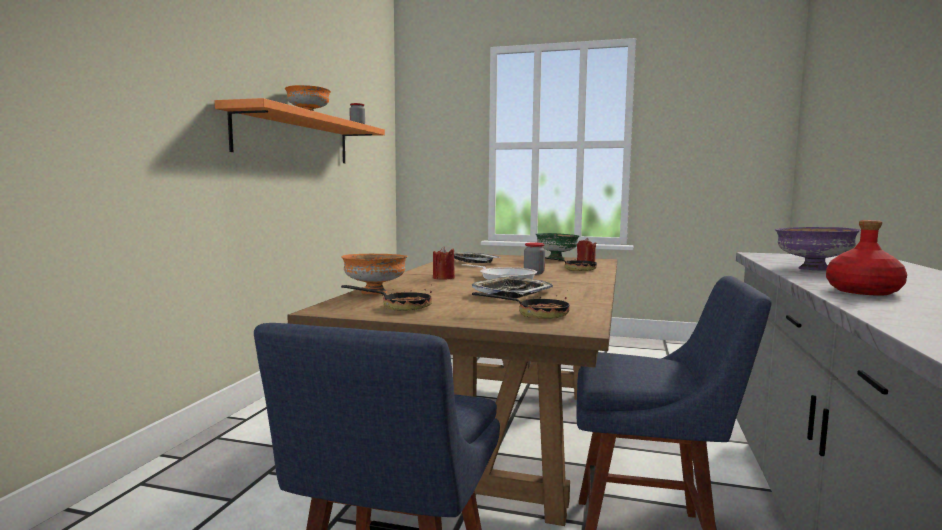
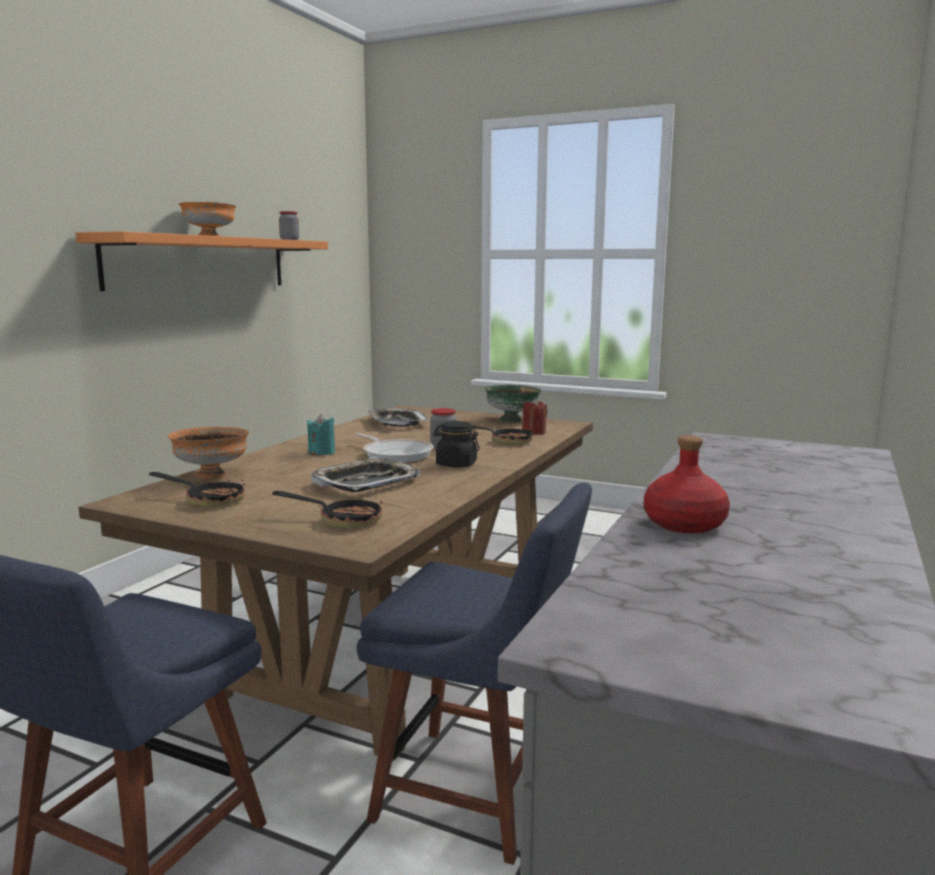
camera: 10 degrees right, 5 degrees up
red candle [433,246,455,279] -> turquoise candle [307,414,335,455]
purple bowl [775,227,860,270] -> none
none -> black jar [433,421,480,467]

